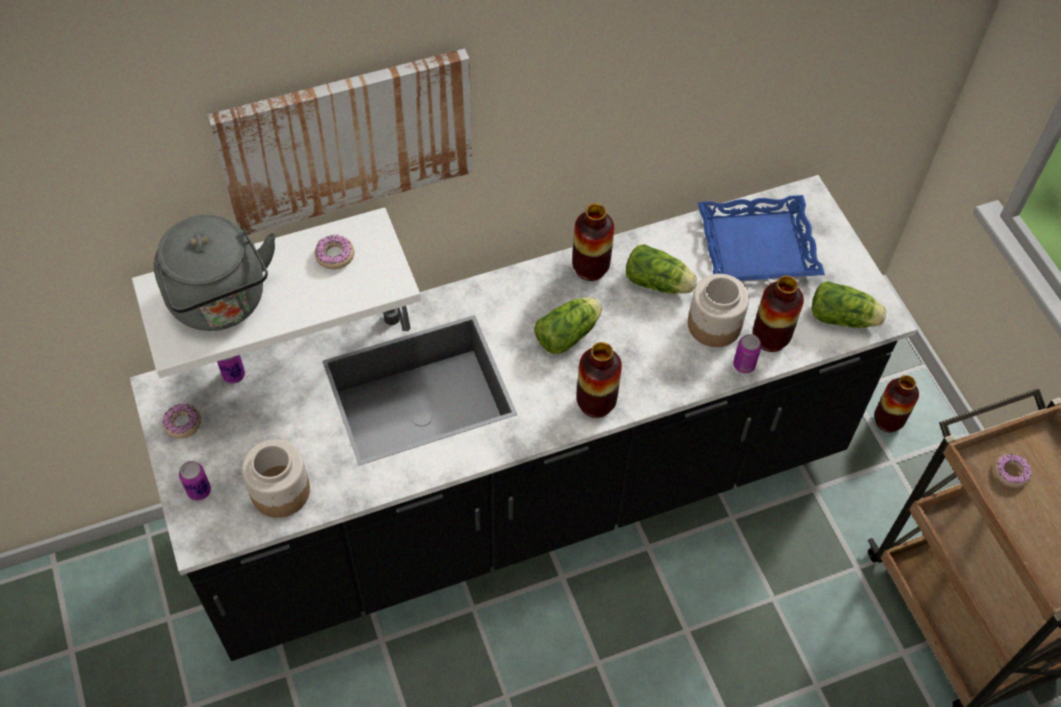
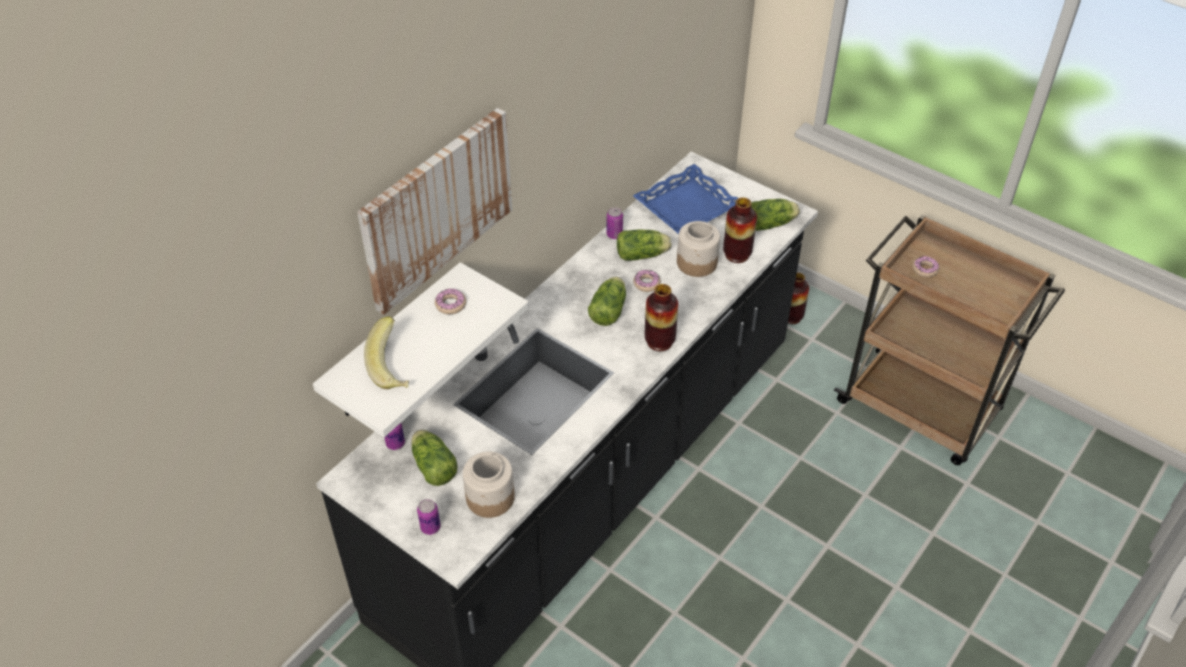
camera: 30 degrees left, 10 degrees down
grey kettle [154,215,276,331] -> banana [364,316,409,389]
donut [163,403,201,439] -> donut moved to [633,270,661,292]
vase [572,204,614,281] -> none
can [733,334,761,373] -> can moved to [606,207,623,239]
none -> lettuce [411,430,457,486]

